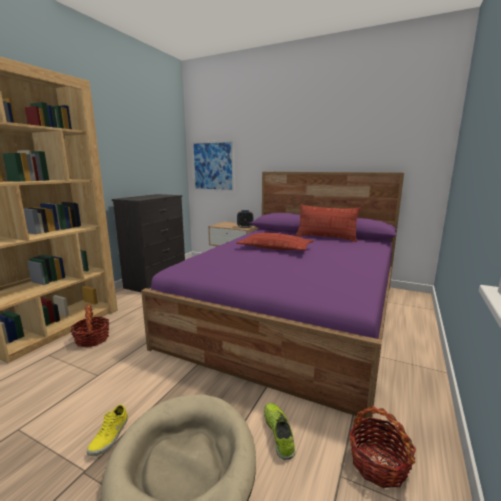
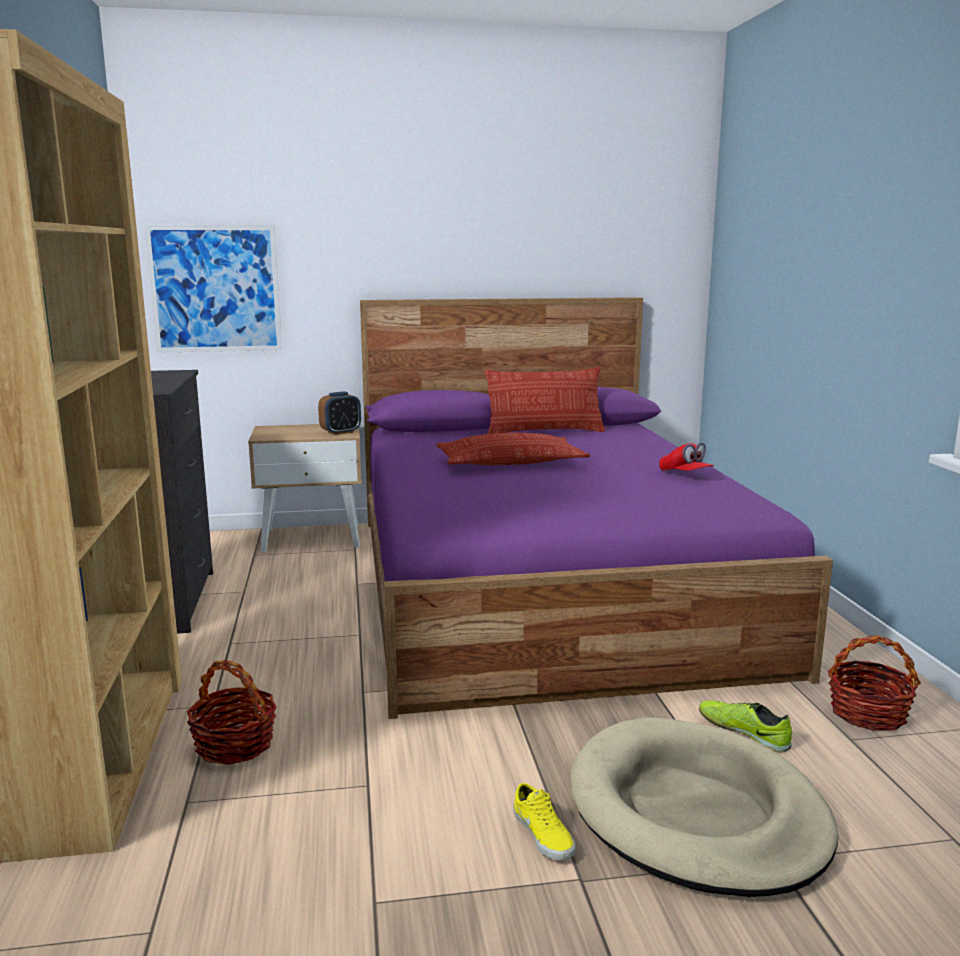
camera: 35 degrees left, 0 degrees up
none -> red cap [659,442,714,471]

